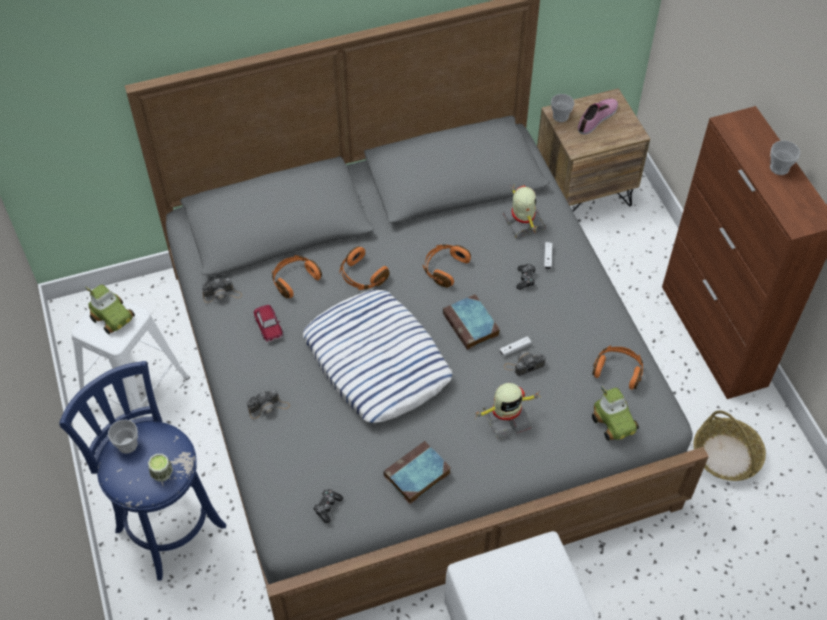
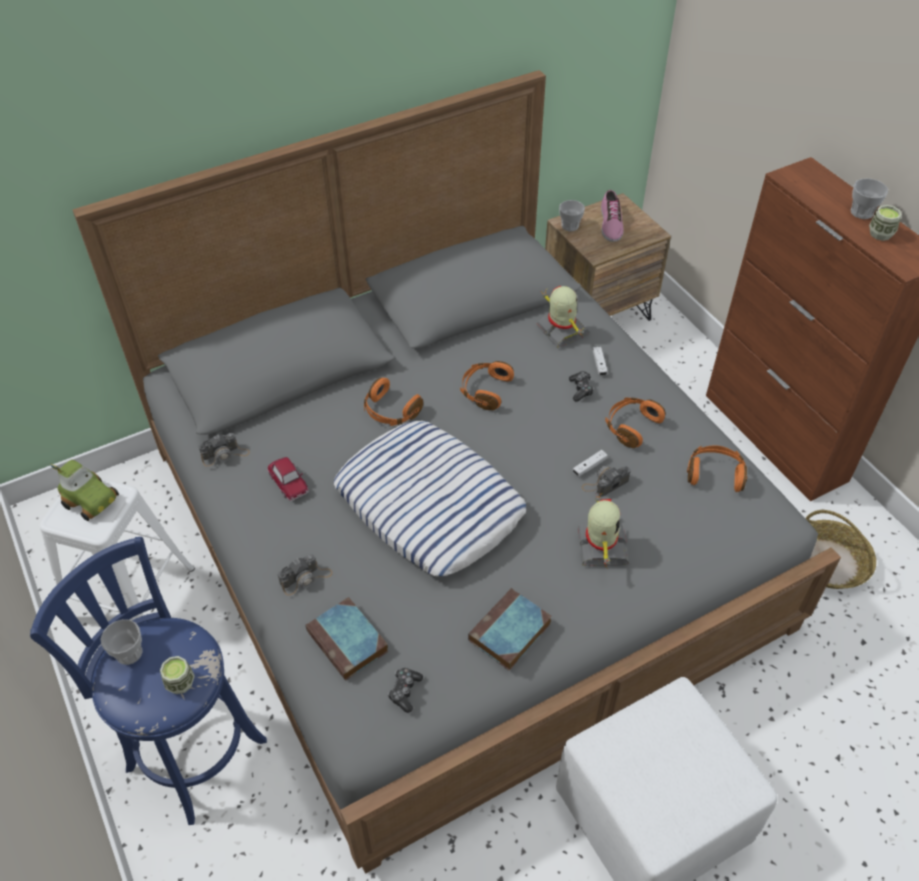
camera: 10 degrees left, 5 degrees down
orange headphones [272,255,322,299] -> orange headphones moved to [605,398,666,448]
book [443,294,500,350] -> book moved to [305,597,389,681]
toy robot [473,383,541,439] -> toy robot turned 60 degrees counterclockwise [577,493,629,569]
shoe [578,98,618,135] -> shoe turned 150 degrees clockwise [601,190,624,242]
toy car [592,386,639,441] -> none
none -> cup [869,205,902,241]

